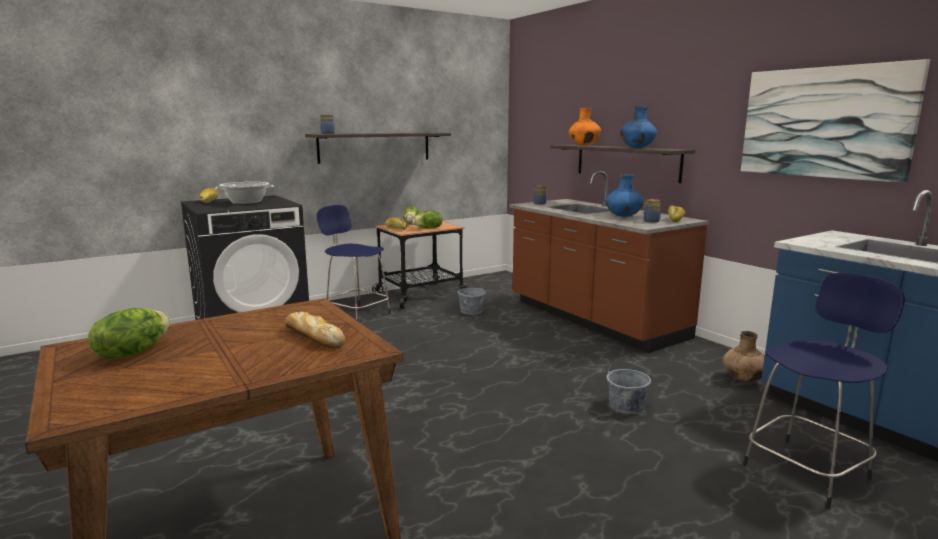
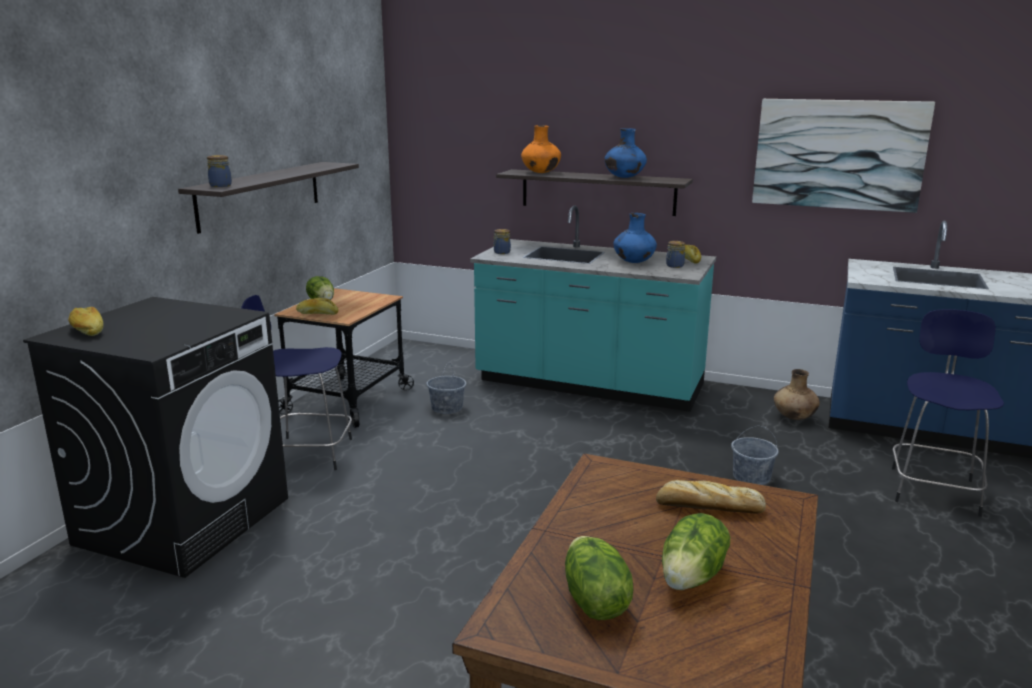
camera: 35 degrees left, 5 degrees up
cooking pot [215,182,274,204] -> none
lettuce [412,211,443,229] -> lettuce moved to [662,513,730,590]
brown counter [510,171,709,353] -> turquoise counter [470,206,716,412]

